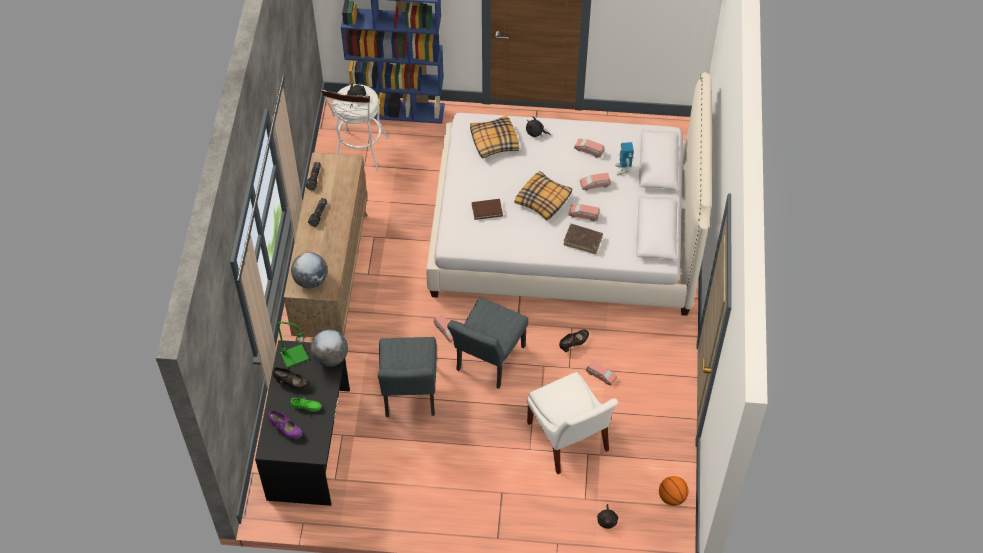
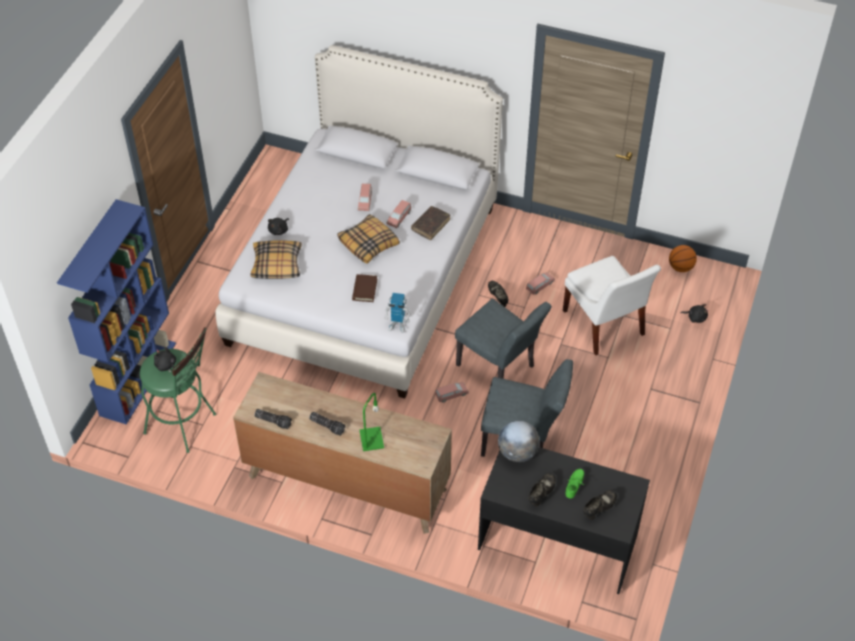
camera: 75 degrees left, 5 degrees down
purple shoe [268,410,303,438] -> black shoe [584,490,617,520]
green table lamp [277,322,309,368] -> green table lamp moved to [359,393,384,451]
globe [291,252,327,288] -> none
white stool [321,84,388,171] -> green stool [140,327,216,453]
white chair [527,372,618,474] -> white chair turned 75 degrees clockwise [563,256,661,355]
pink toy car [574,139,605,158] -> none
toy robot [615,142,634,175] -> toy robot moved to [385,293,411,333]

